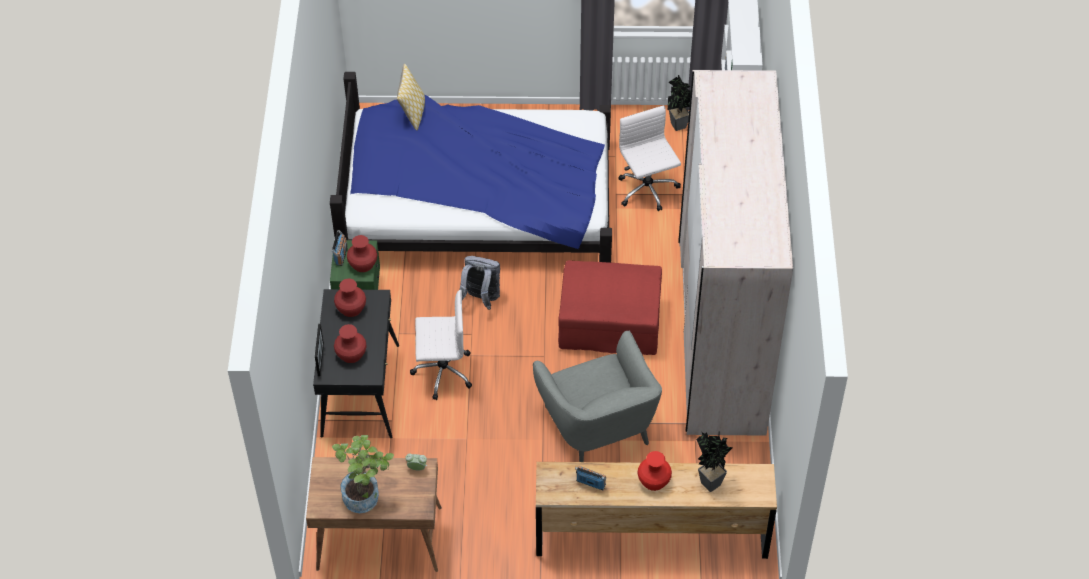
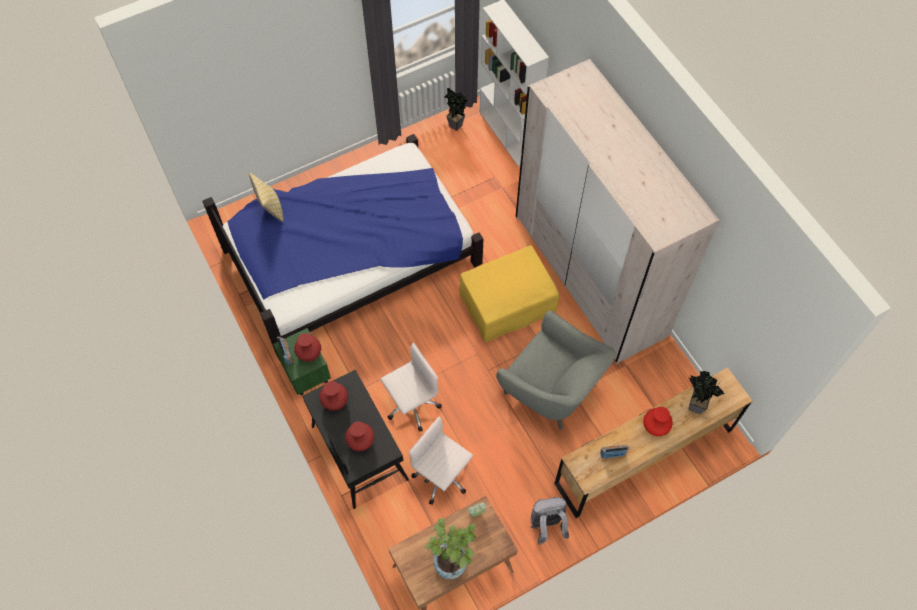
camera: 30 degrees left, 10 degrees up
grey backpack [460,256,500,310] -> grey backpack moved to [531,497,569,545]
red ottoman [558,260,662,355] -> yellow ottoman [459,246,559,342]
white office chair [618,105,681,211] -> white office chair moved to [409,417,473,505]

